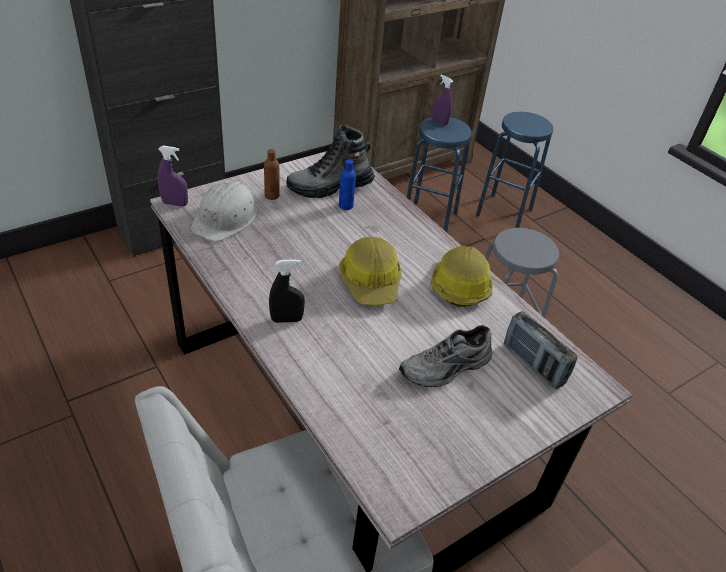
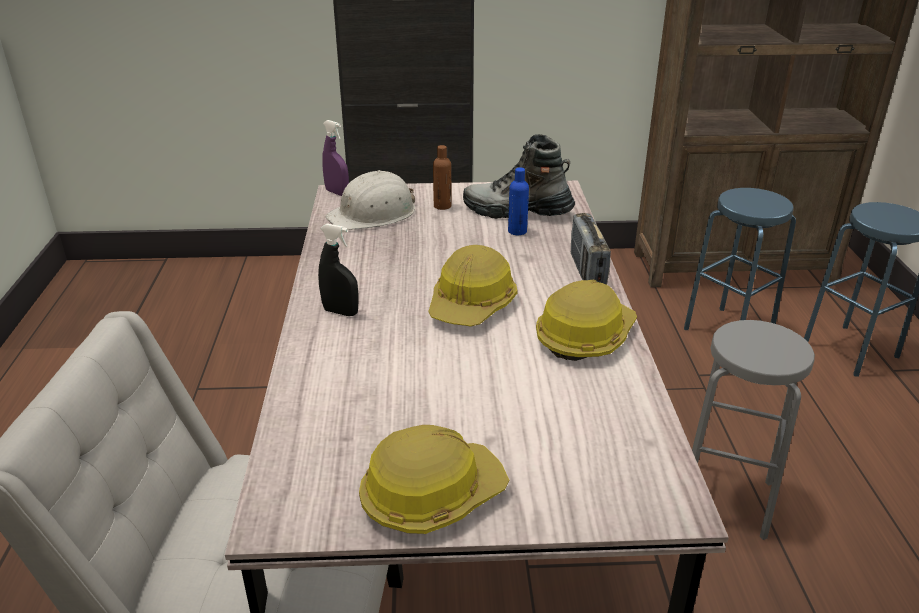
camera: 35 degrees right, 10 degrees down
grey shoe [399,325,492,387] -> none
purple spray bottle [432,75,453,125] -> none
radio [504,311,578,389] -> radio moved to [571,213,611,285]
none -> hard hat [359,425,509,534]

